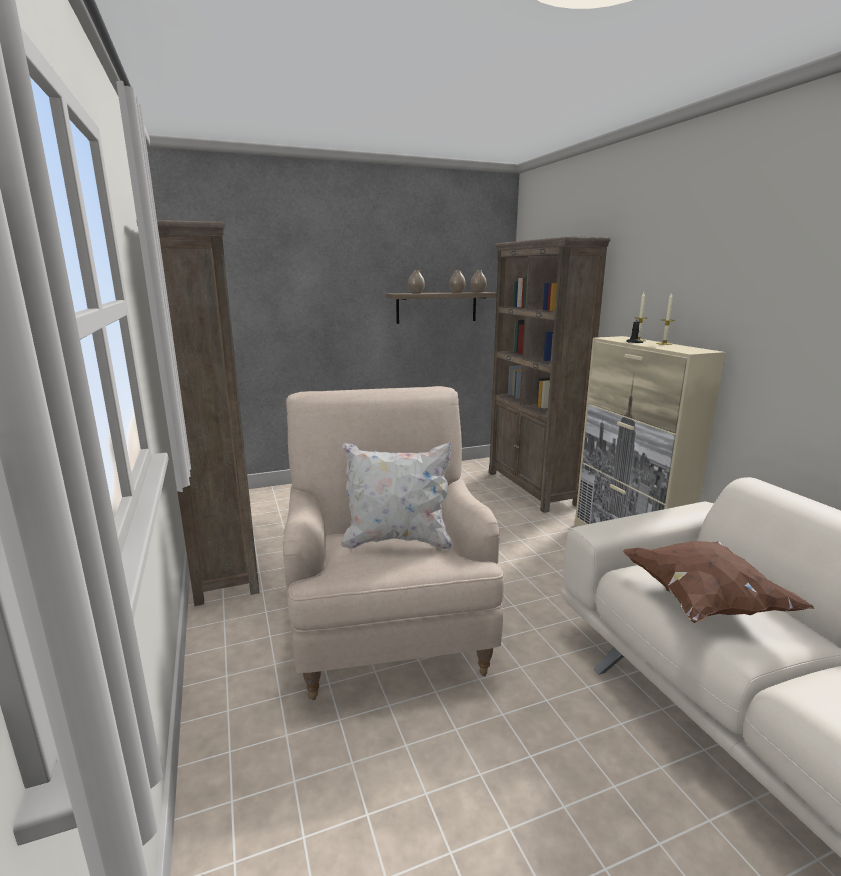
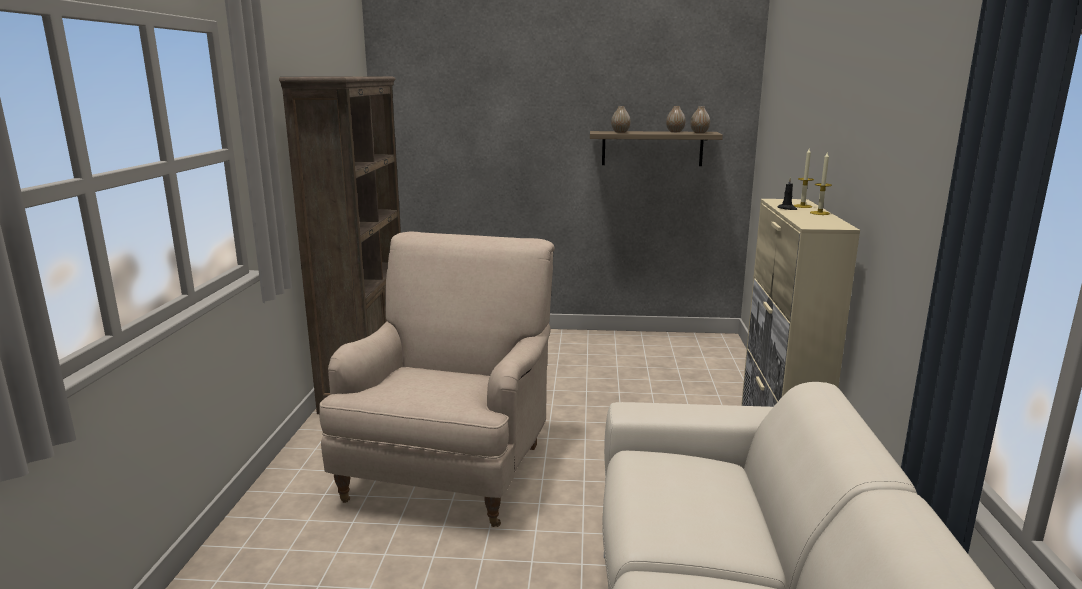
camera: 25 degrees right, 0 degrees up
white pillow [341,442,453,550] -> none
brown bookcase [489,236,611,513] -> none
brown pillow [623,541,814,623] -> none

